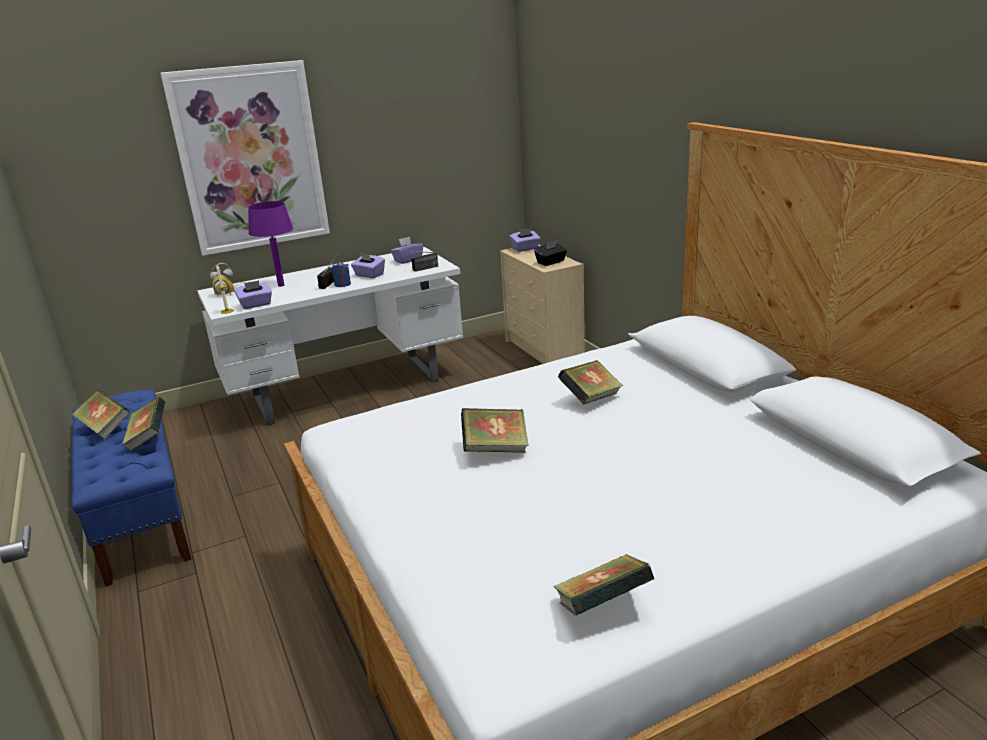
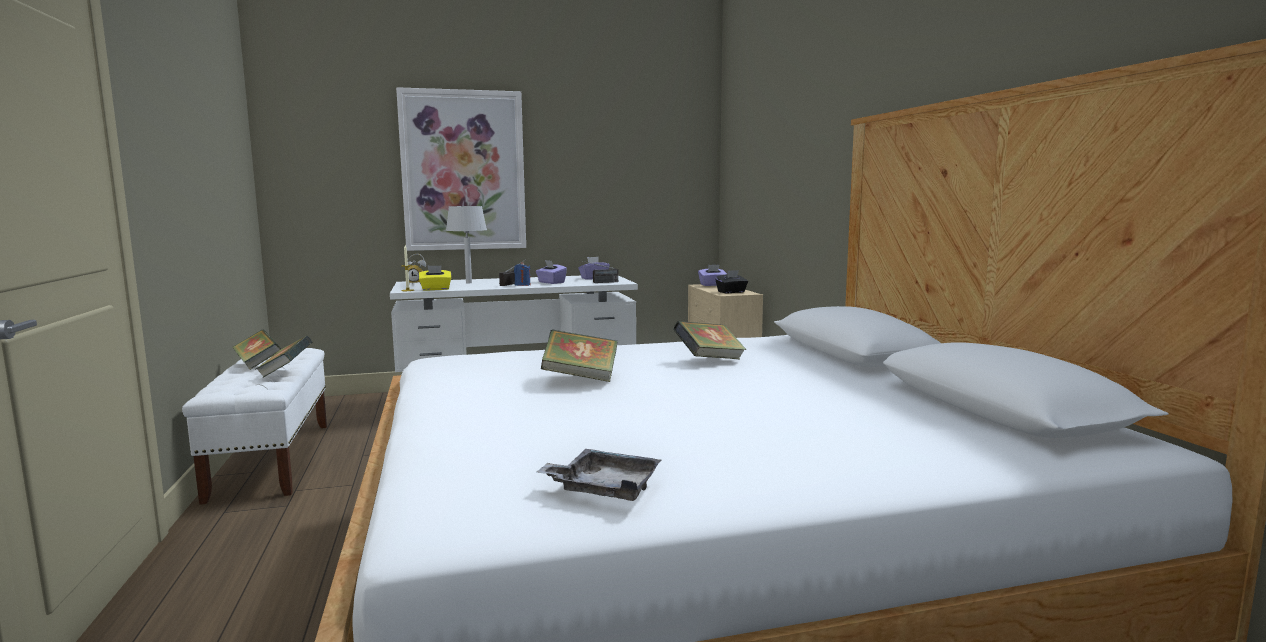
camera: 10 degrees right, 15 degrees down
blue bench [72,390,192,587] -> white bench [182,348,327,505]
purple tissue box [234,280,272,309] -> yellow tissue box [419,265,451,291]
purple table lamp [248,201,293,287] -> grey table lamp [446,206,487,283]
book [553,554,655,616] -> grey tray [536,449,661,501]

